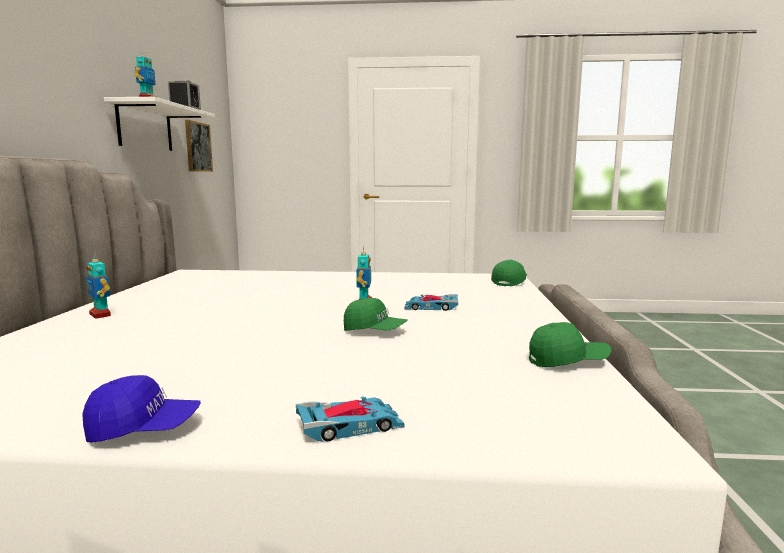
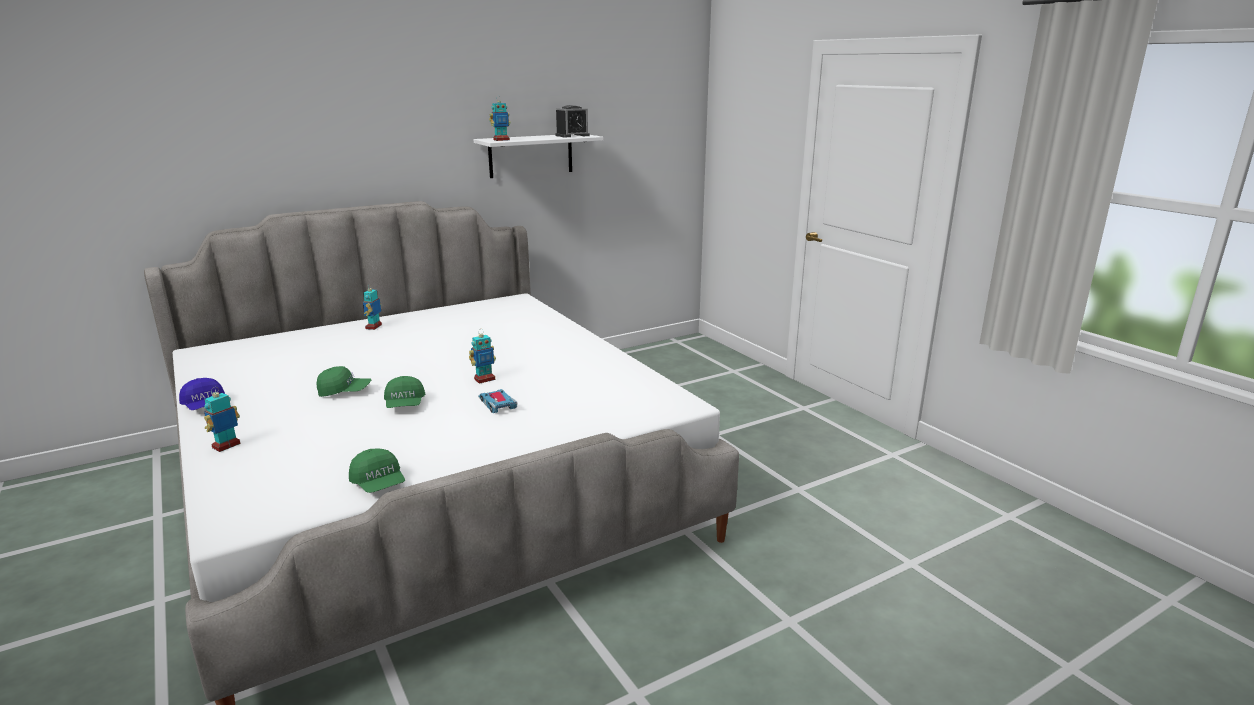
camera: 55 degrees right, 10 degrees up
picture [185,120,213,172] -> none
toy car [296,396,404,442] -> toy robot [204,387,240,452]
green cap [491,260,527,287] -> green cap moved to [316,366,372,397]

